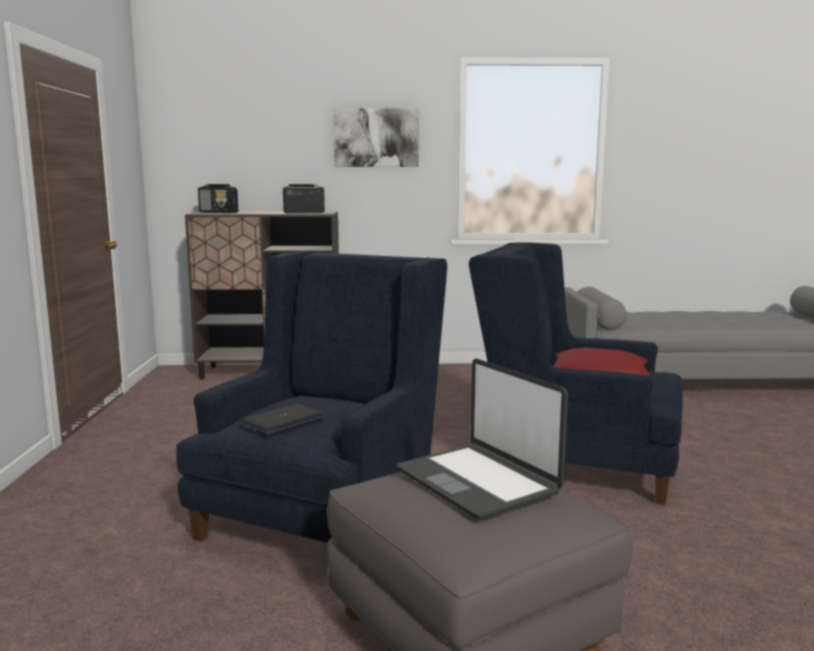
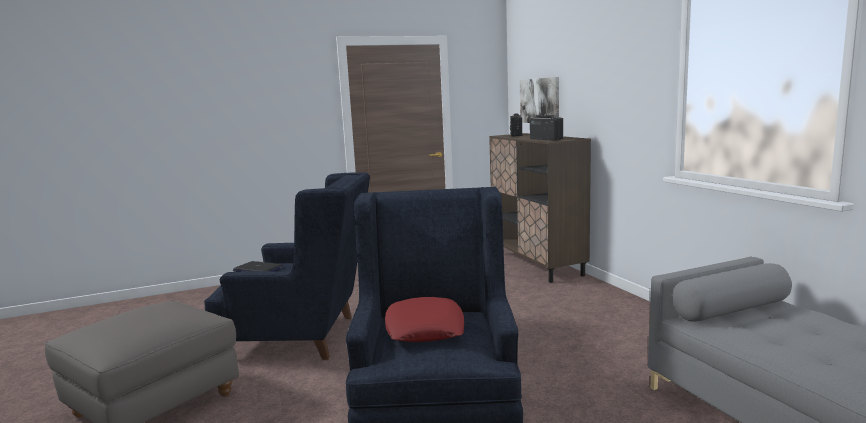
camera: 70 degrees right, 0 degrees up
picture [333,108,419,167] -> picture moved to [520,77,559,123]
laptop [397,358,568,519] -> none

